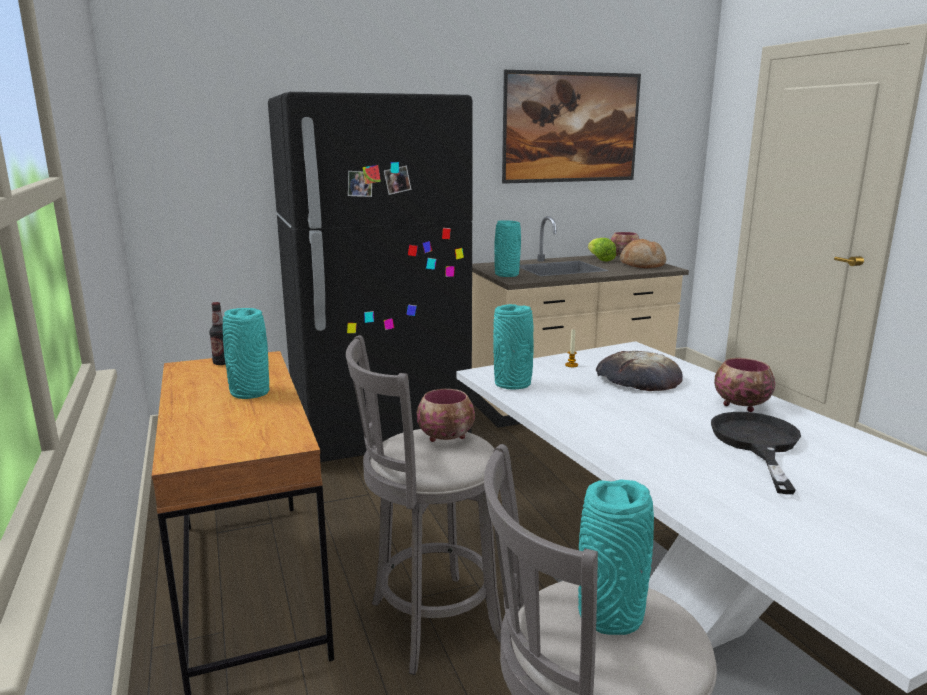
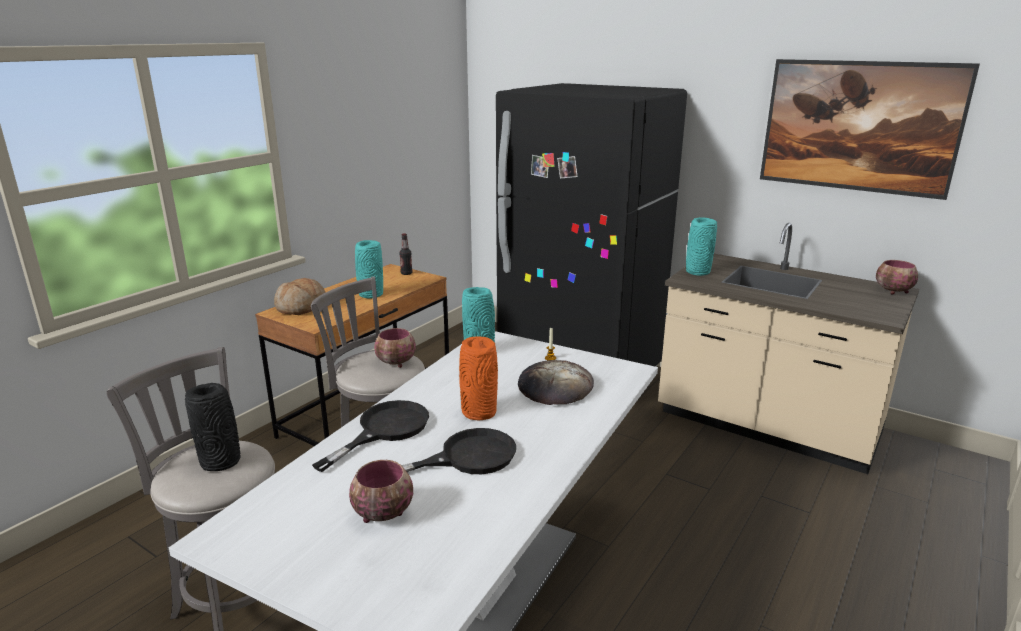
camera: 55 degrees right, 5 degrees up
turquoise vase [578,479,654,635] -> black vase [185,383,240,471]
lettuce [588,238,616,262] -> none
bread [620,239,666,268] -> bread moved to [274,278,326,315]
bowl [714,358,775,412] -> bowl moved to [349,460,413,523]
none -> black frying pan [312,400,429,472]
none -> orange vase [459,337,498,420]

